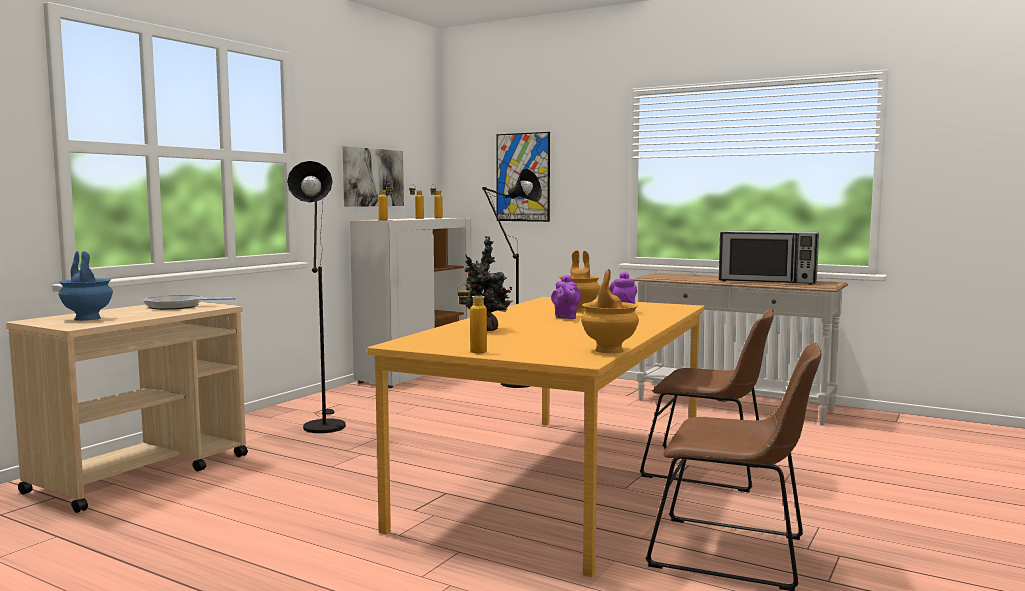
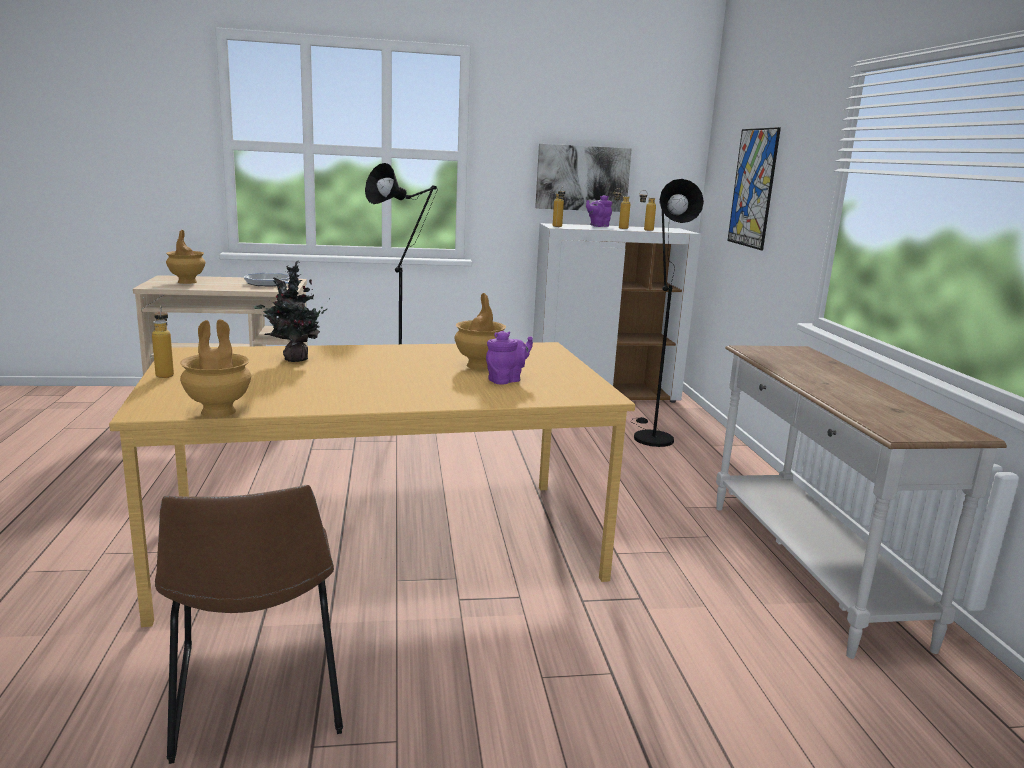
camera: 50 degrees right, 10 degrees up
blue vase [58,251,113,321] -> brown vase [166,230,205,284]
purple teapot [551,275,581,319] -> purple teapot moved to [586,195,612,227]
brown chair [640,309,774,493] -> none
microwave [719,230,819,285] -> none

